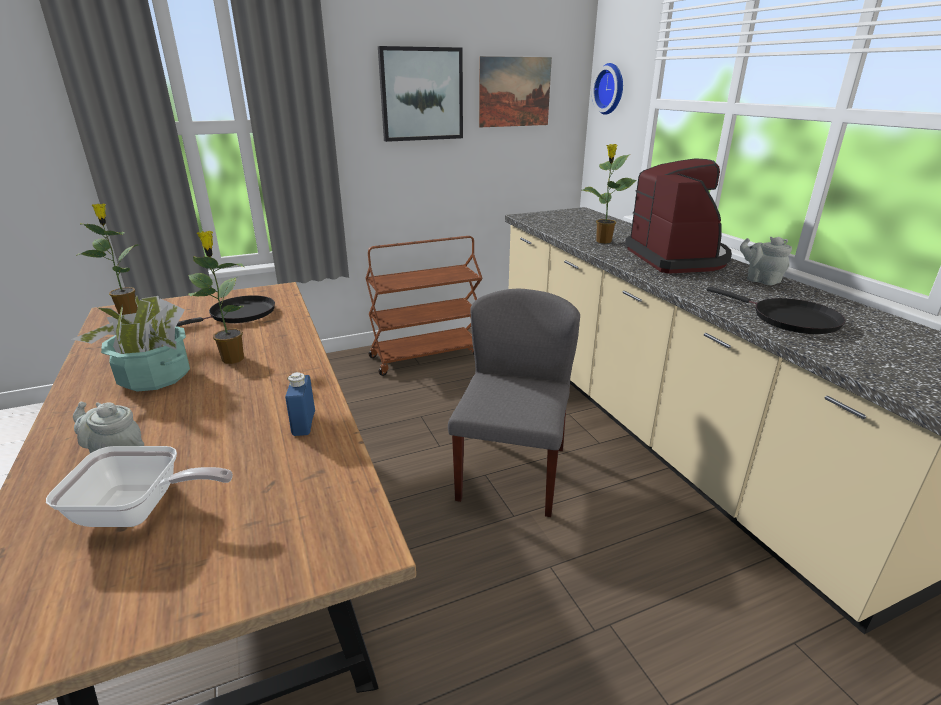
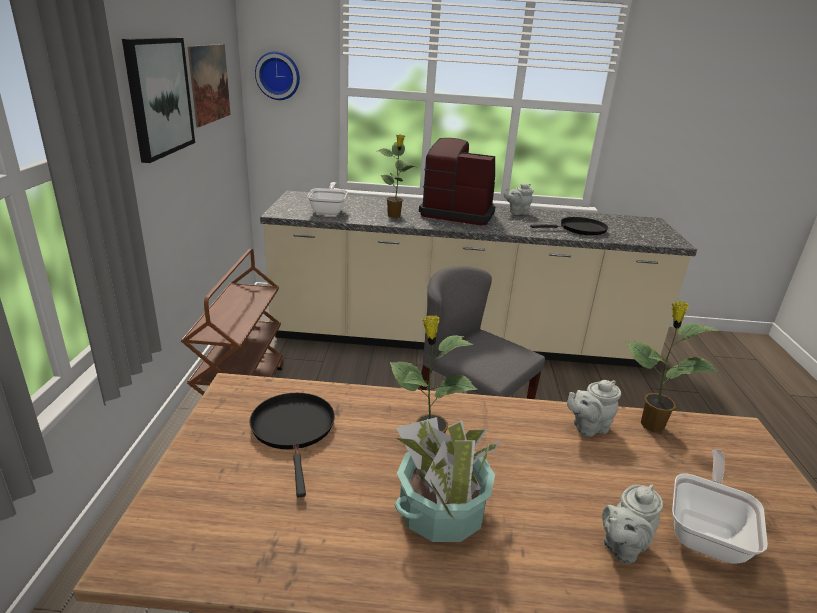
camera: 65 degrees left, 0 degrees up
potted plant [76,204,141,315] -> potted plant moved to [626,301,721,432]
blue bottle [285,372,315,436] -> grey teapot [567,380,621,437]
none -> frying pan [307,182,348,215]

